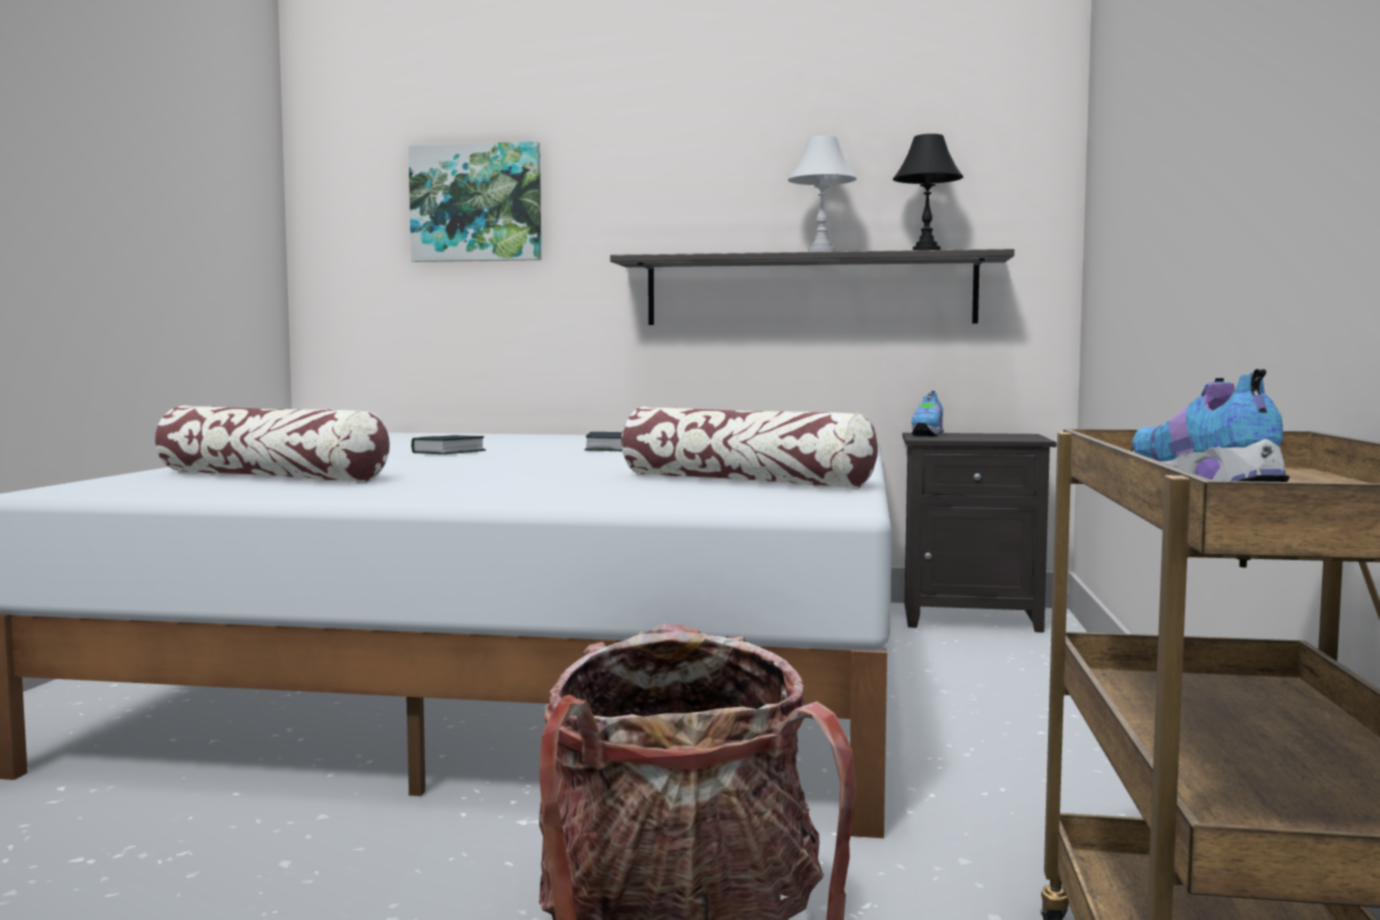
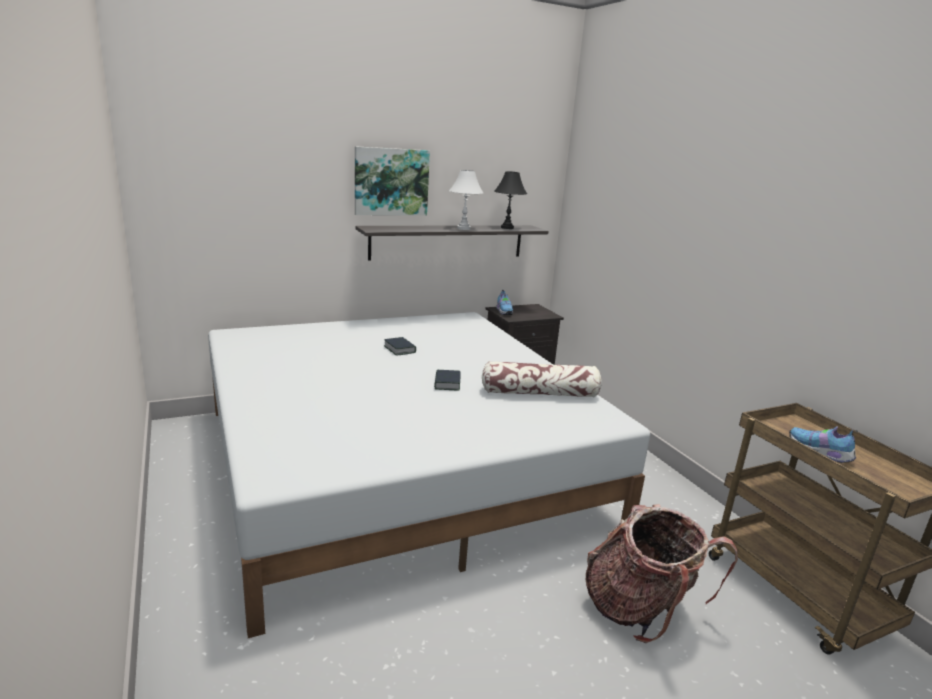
camera: 35 degrees left, 15 degrees up
pillow [155,405,390,482] -> none
picture [408,141,541,262] -> picture moved to [355,146,430,216]
book [411,435,486,454] -> book moved to [434,370,461,390]

